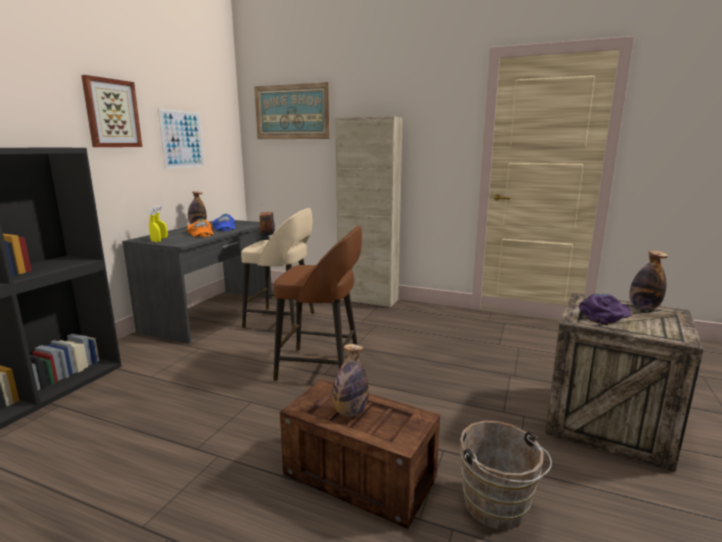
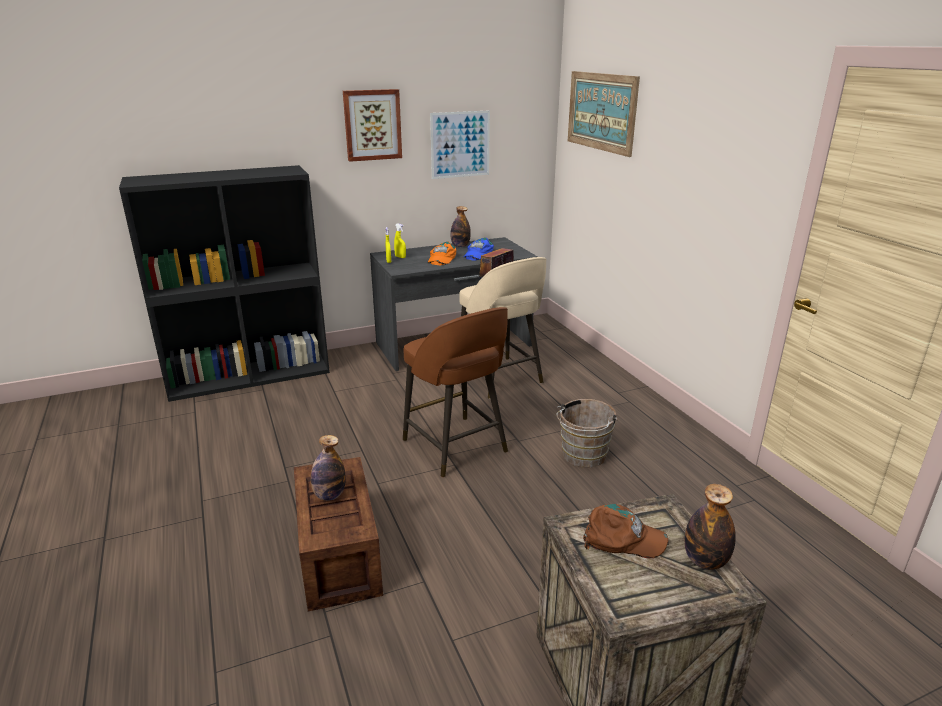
camera: 45 degrees right, 10 degrees up
beige cabinet [335,116,403,308] -> none
brown bucket [460,421,552,529] -> brown bucket moved to [557,399,618,468]
purple cap [579,293,631,325] -> brown cap [583,504,669,558]

